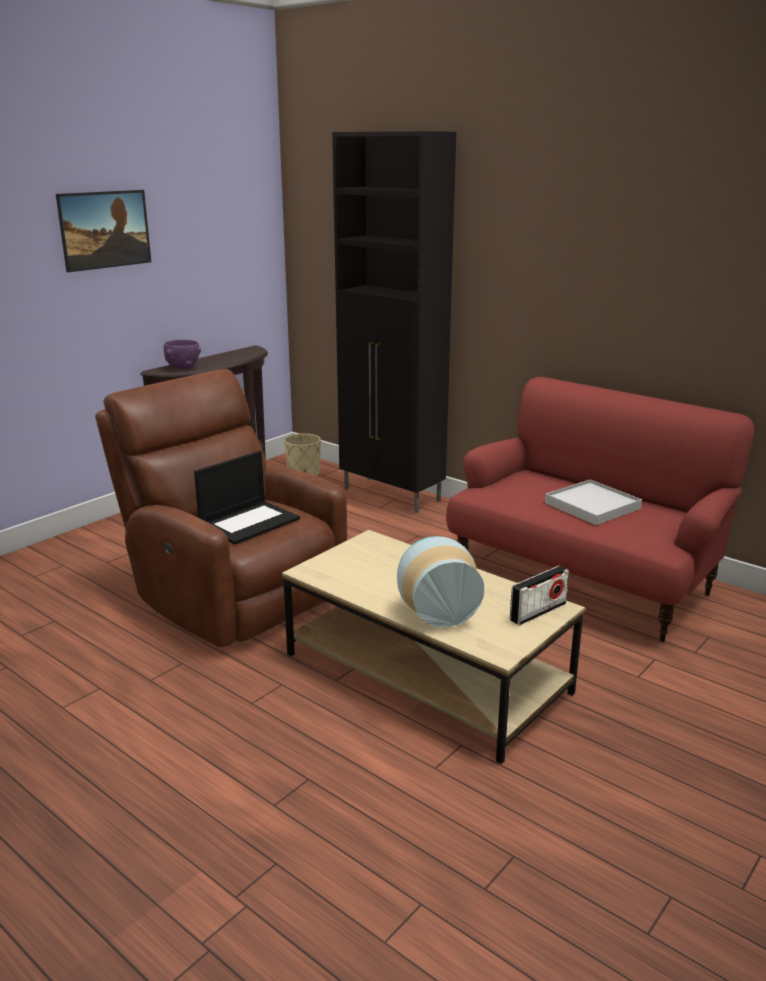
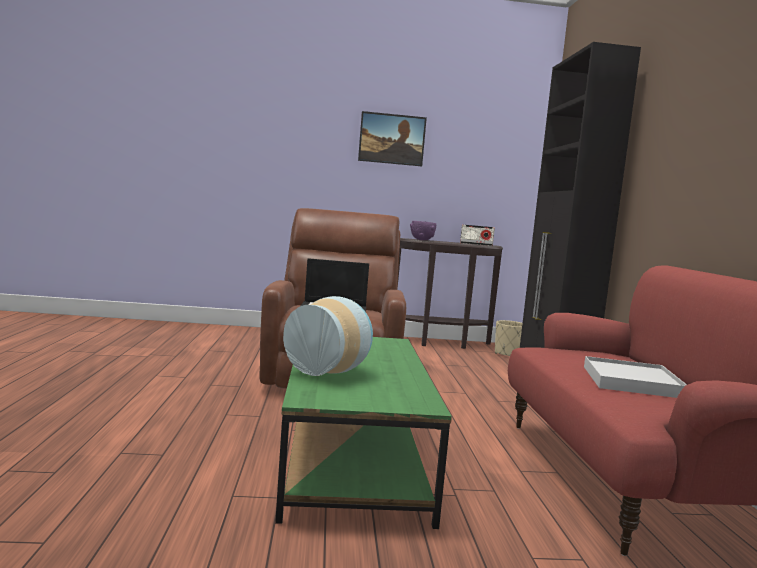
camera: 45 degrees right, 15 degrees down
beige coffee table [282,530,585,764] -> green coffee table [275,337,452,529]
radio [510,566,569,625] -> radio moved to [460,224,495,246]

